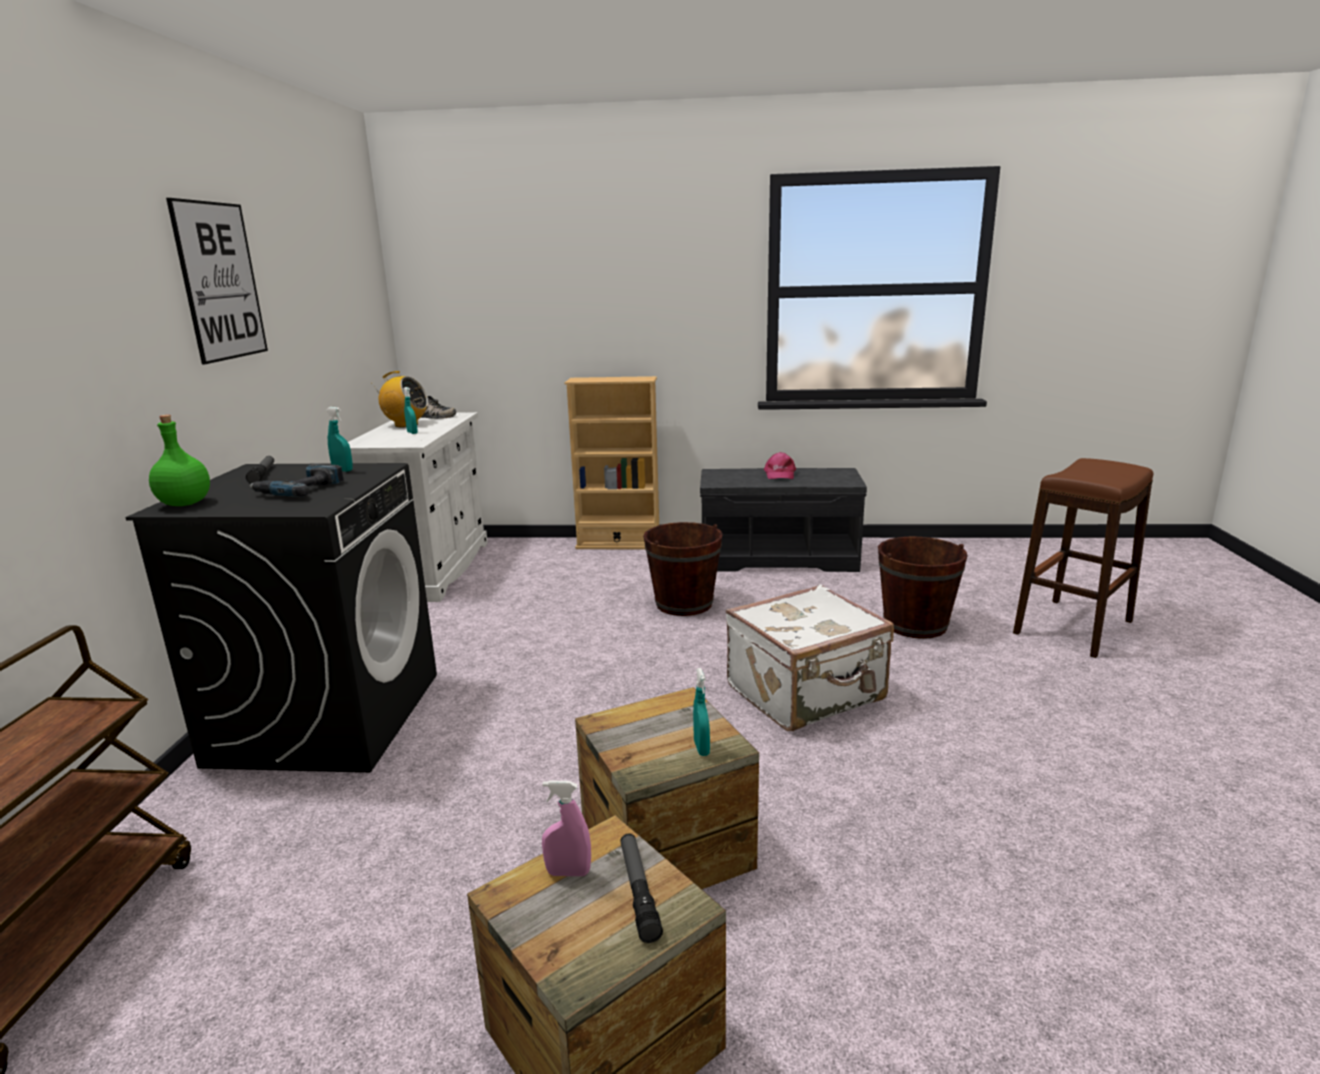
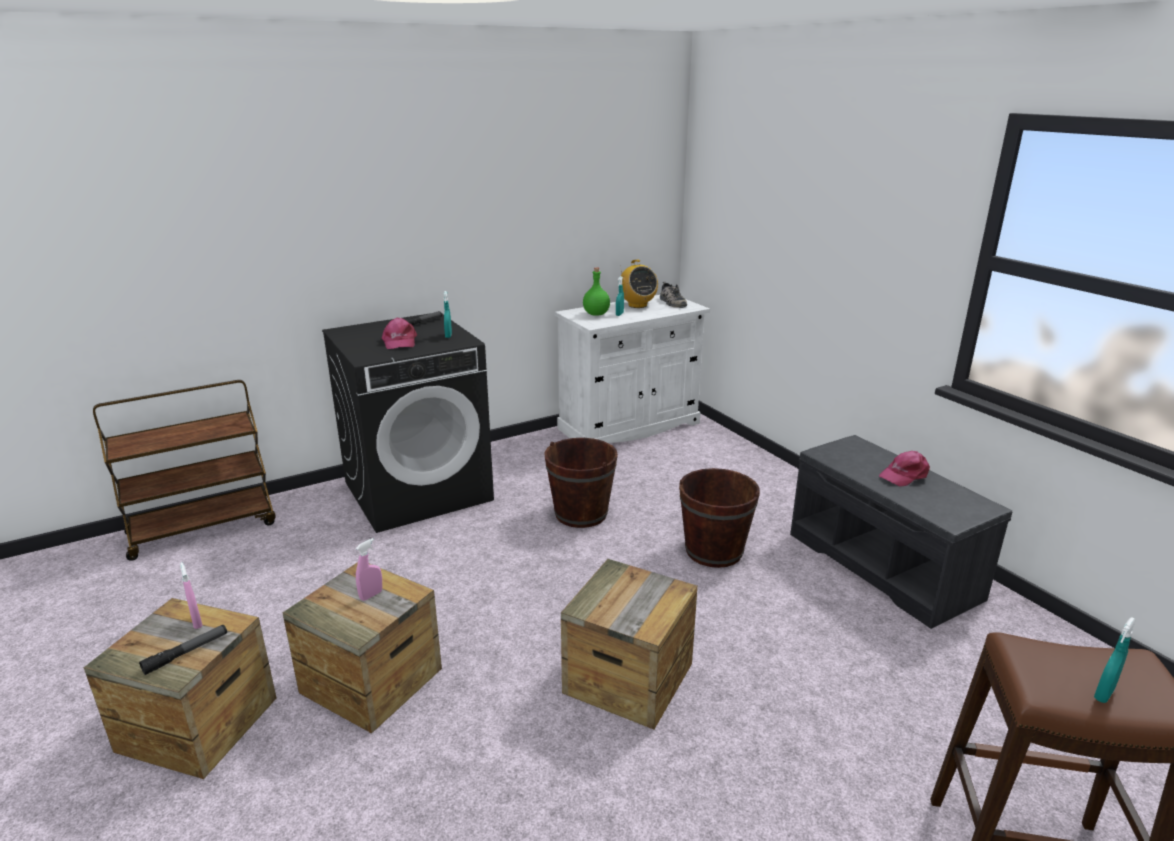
camera: 55 degrees right, 5 degrees up
green bottle [149,415,210,506] -> green bottle moved to [583,268,610,316]
picture [166,198,268,364] -> none
power drill [250,463,344,497] -> pink cap [382,318,417,349]
beige bookcase [565,376,659,549] -> none
turquoise spray bottle [693,668,710,756] -> turquoise spray bottle moved to [1094,617,1136,703]
white suitcase [726,584,894,731] -> crate [561,559,698,729]
brown bucket [878,536,968,639] -> brown bucket moved to [544,438,618,528]
none -> pink spray bottle [356,538,382,601]

